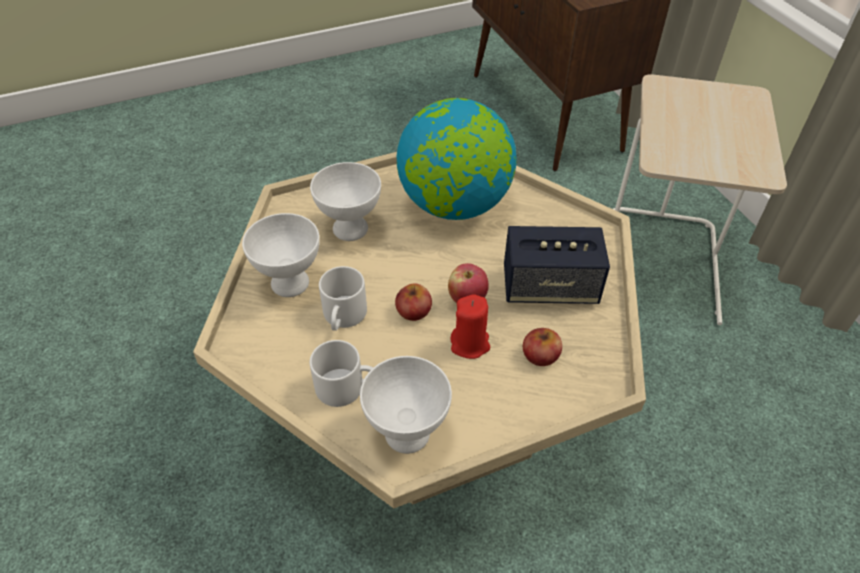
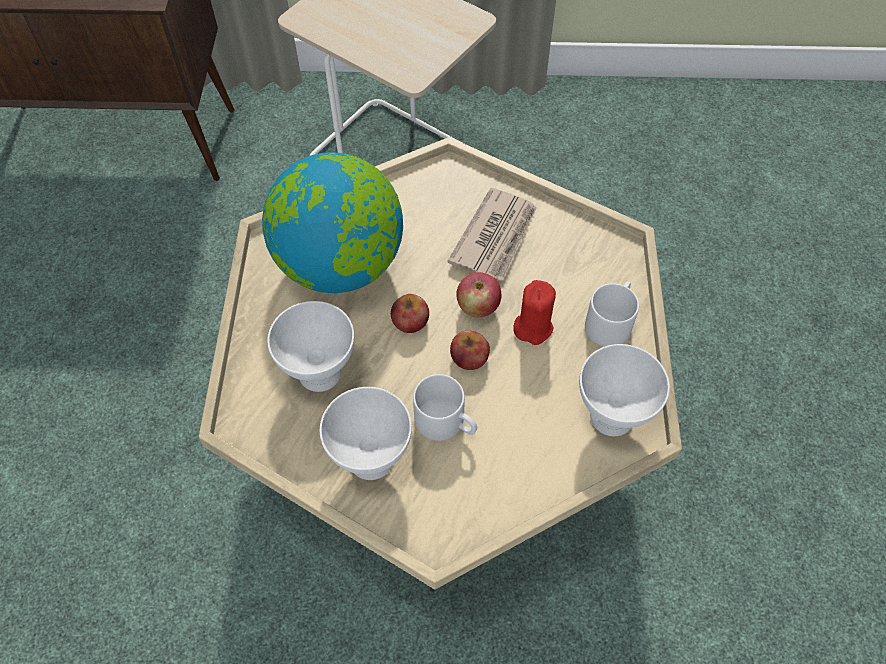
camera: 65 degrees left, 10 degrees up
white mug [310,340,374,407] -> white mug moved to [585,281,639,347]
speaker [504,226,610,304] -> newspaper [447,188,537,281]
apple [523,328,562,366] -> apple moved to [391,294,429,333]

